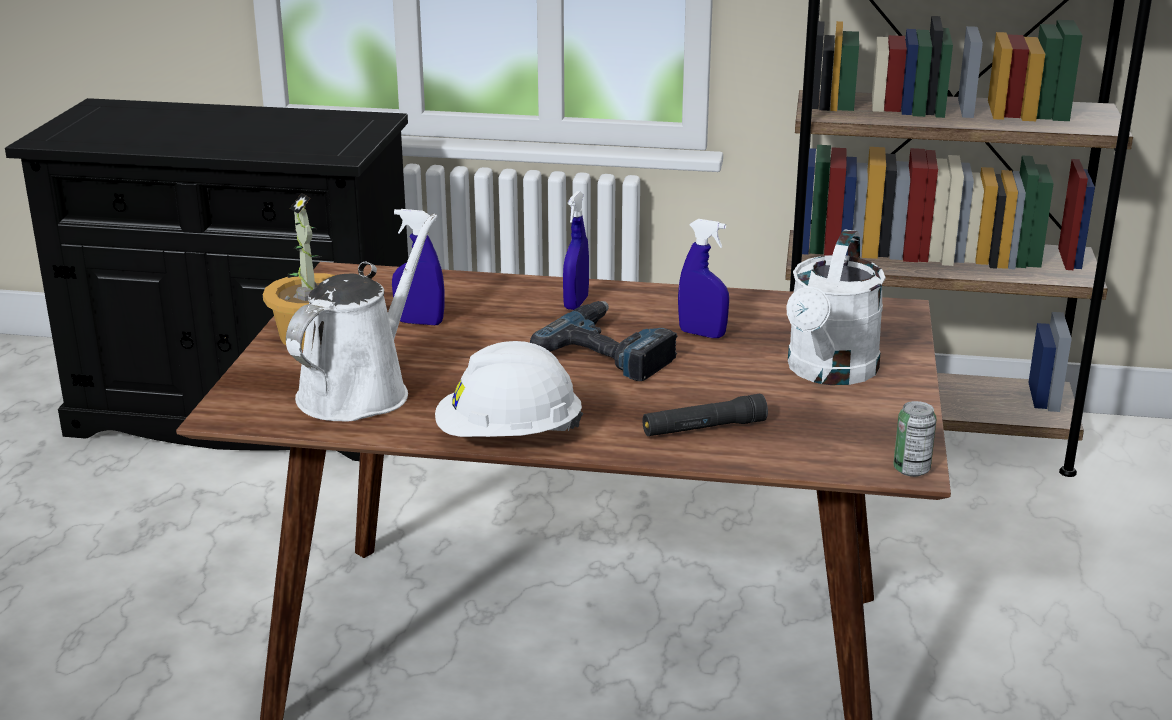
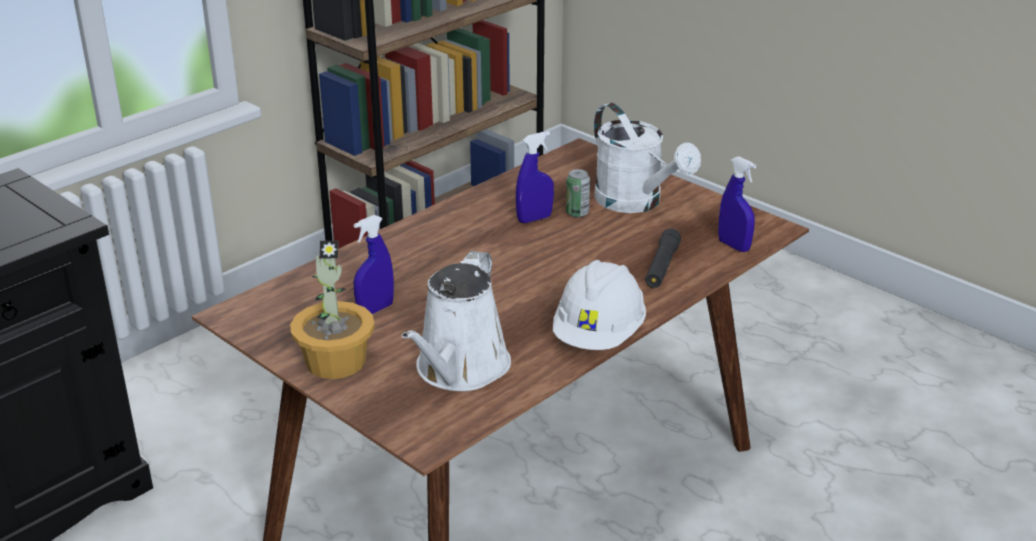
camera: 55 degrees left, 5 degrees up
white watering can [286,214,438,422] -> white watering can turned 135 degrees counterclockwise [402,251,511,391]
power drill [530,301,678,381] -> none
blue spray bottle [563,191,589,310] -> blue spray bottle moved to [718,156,756,252]
can [893,401,936,477] -> can moved to [566,169,590,218]

